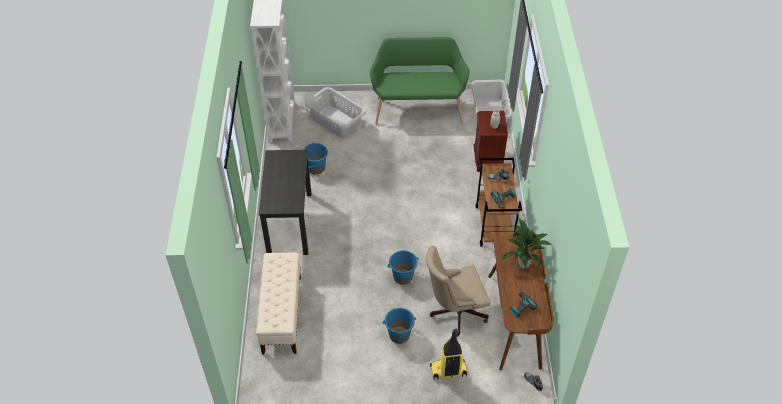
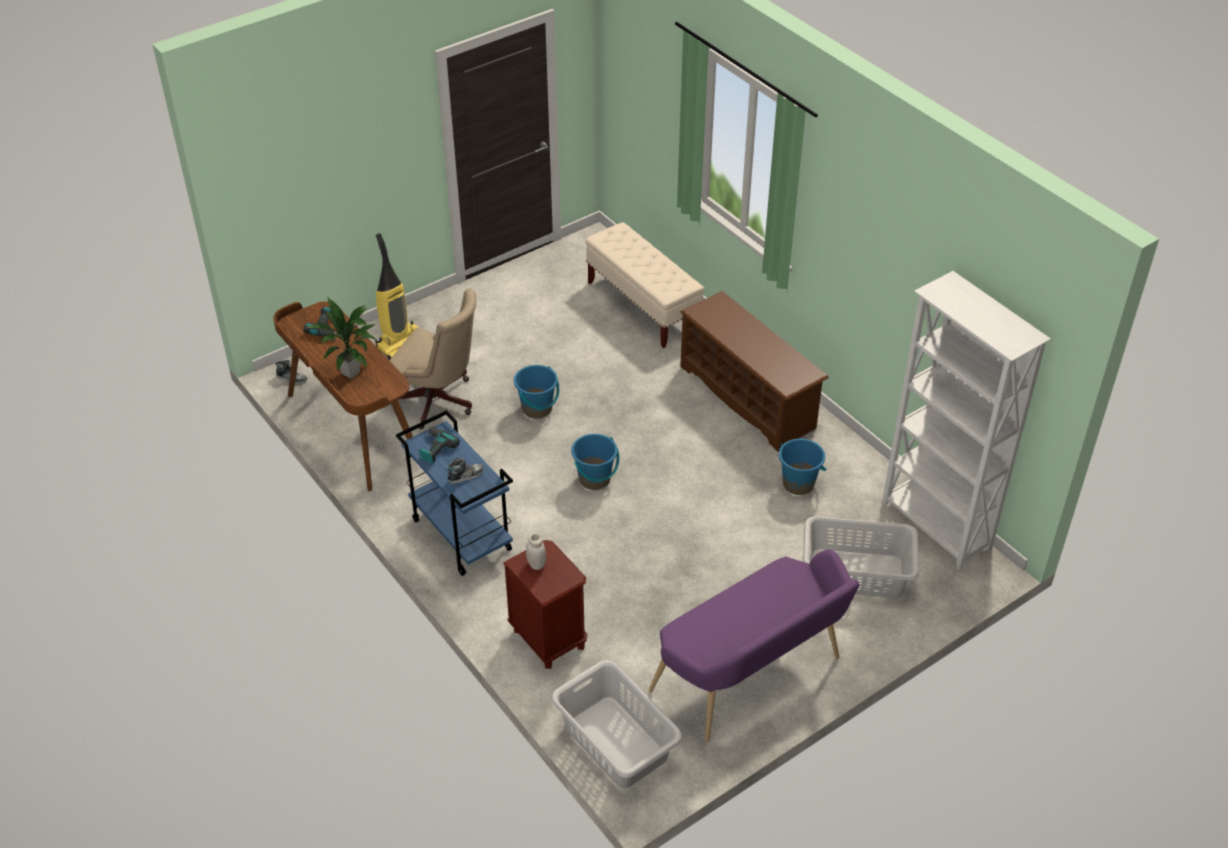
camera: 145 degrees right, 5 degrees down
black desk [259,150,311,255] -> brown shoe rack [680,291,829,452]
green bench [370,37,469,124] -> purple bench [649,549,859,743]
blue bucket [383,308,416,344] -> blue bucket moved to [571,434,619,490]
beige office chair [426,246,491,337] -> beige office chair turned 75 degrees clockwise [389,288,476,429]
brown cart [475,158,522,247] -> blue cart [396,410,513,576]

